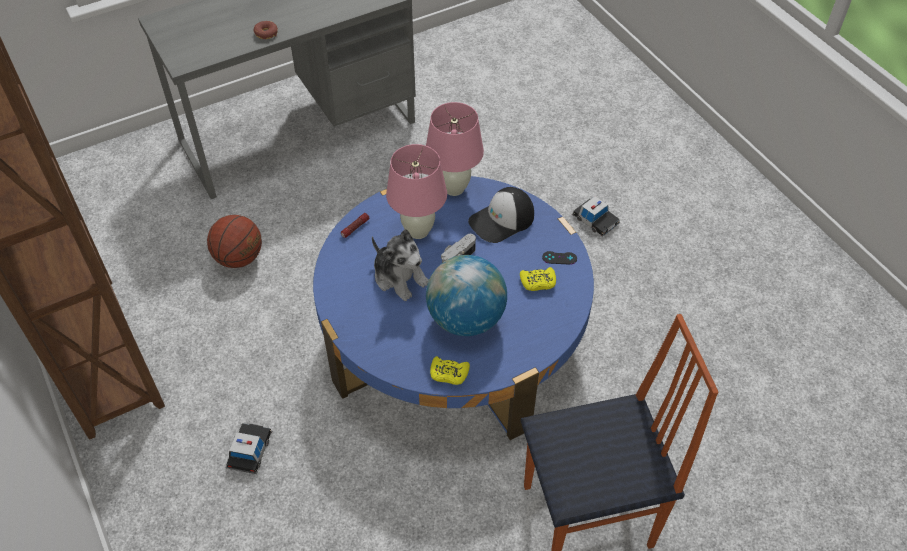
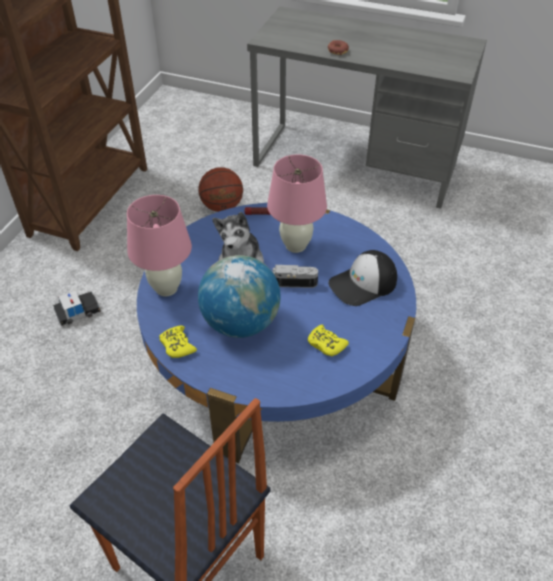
camera: 50 degrees right, 5 degrees down
pink table lamp [426,102,484,196] -> pink table lamp moved to [127,195,192,296]
cap [468,187,534,243] -> cap turned 45 degrees counterclockwise [328,250,397,306]
black game controller [542,251,577,265] -> none
toy car [572,196,620,237] -> none

